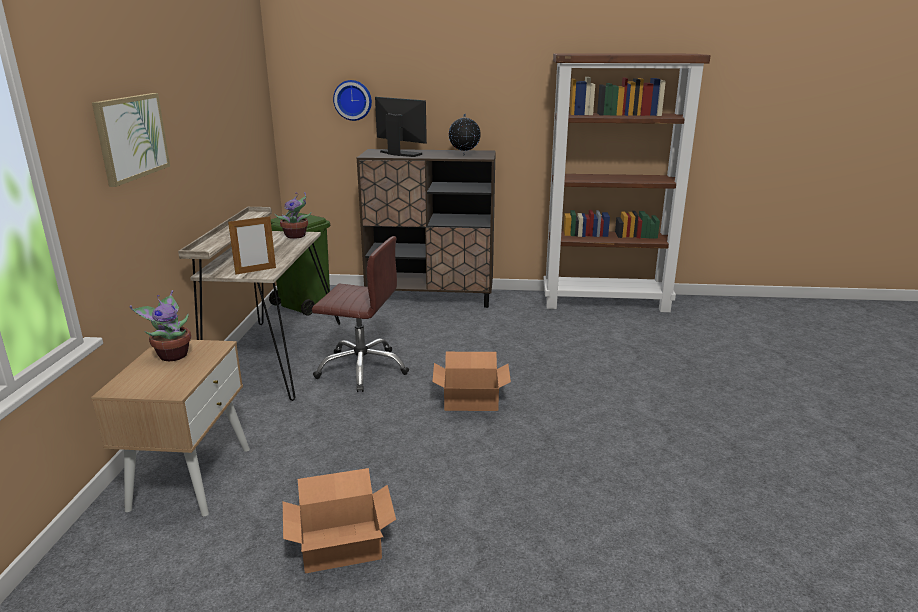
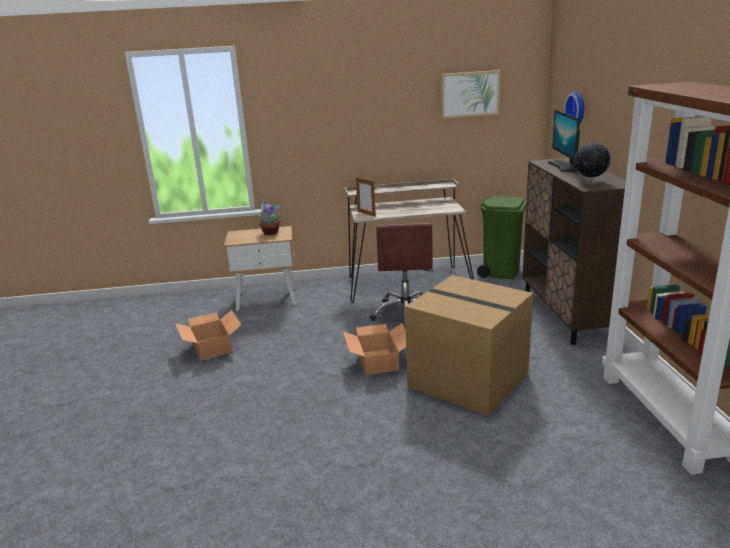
camera: 80 degrees right, 0 degrees up
picture [92,93,170,187] -> picture moved to [441,70,501,119]
potted plant [275,192,311,239] -> none
monitor [375,97,427,157] -> monitor turned 150 degrees clockwise [548,110,580,172]
none -> cardboard box [405,275,533,416]

